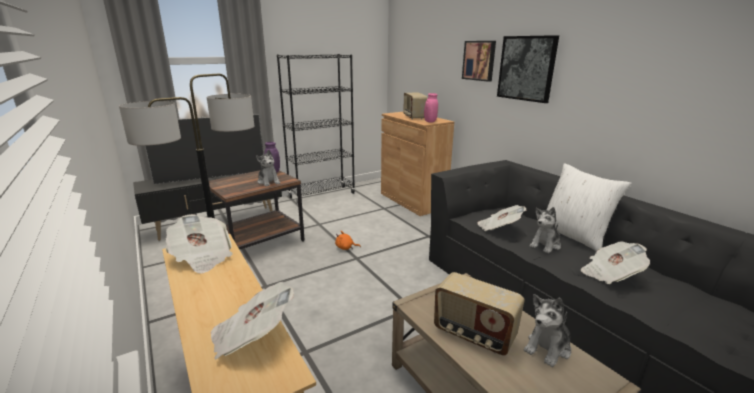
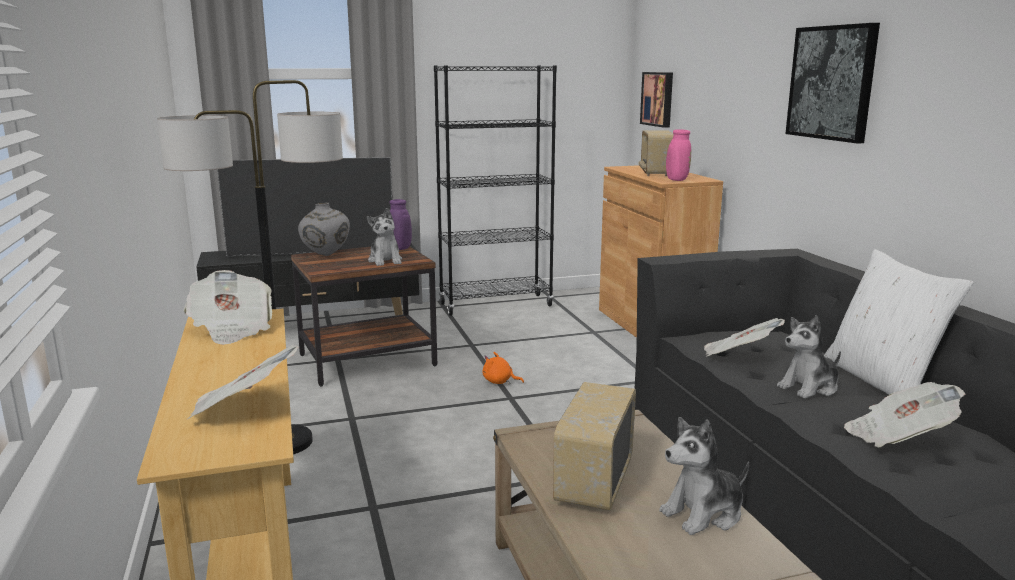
camera: 15 degrees right, 5 degrees down
radio [434,272,525,355] -> radio turned 60 degrees clockwise [553,382,636,511]
picture [462,41,496,82] -> picture moved to [640,72,673,128]
none -> grey vase [298,203,350,256]

